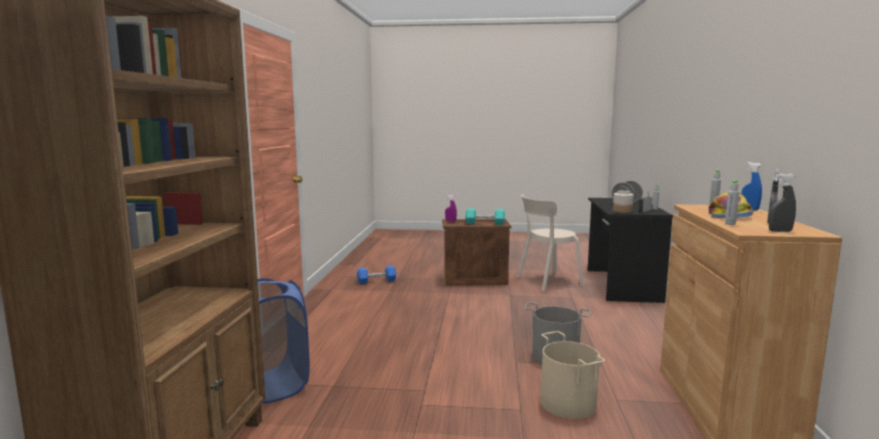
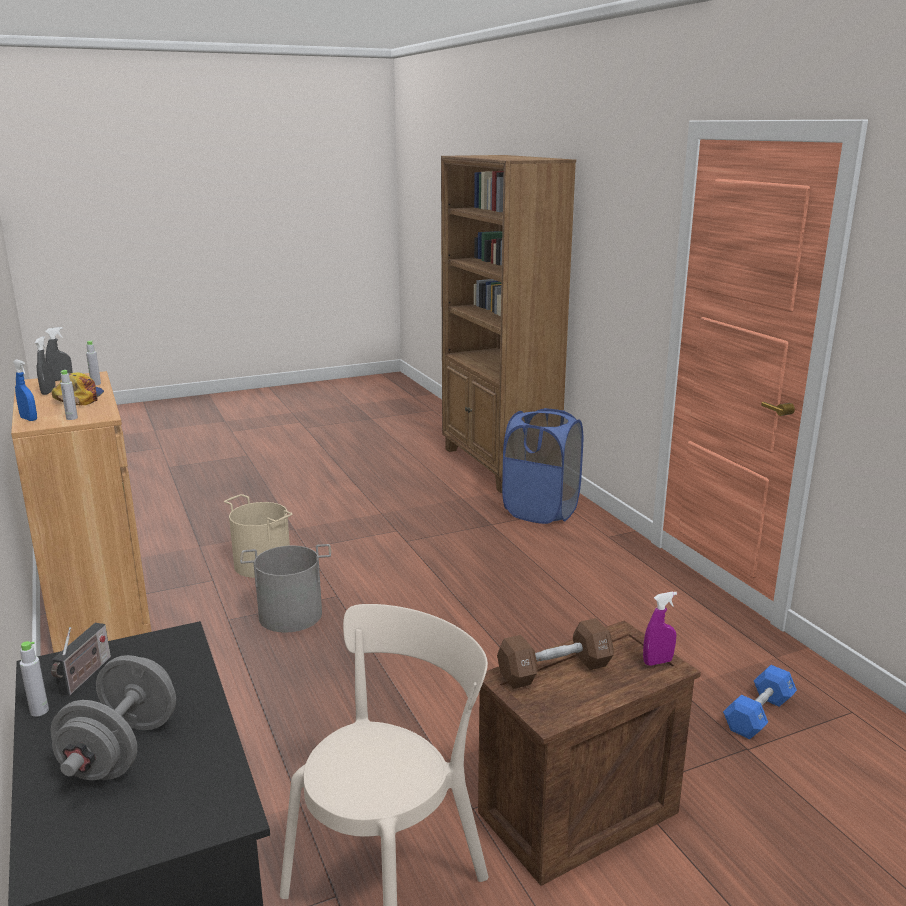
camera: 150 degrees right, 10 degrees up
turquoise dumbbell [465,208,505,225] -> brown dumbbell [497,618,614,689]
jar [613,190,634,213] -> none

